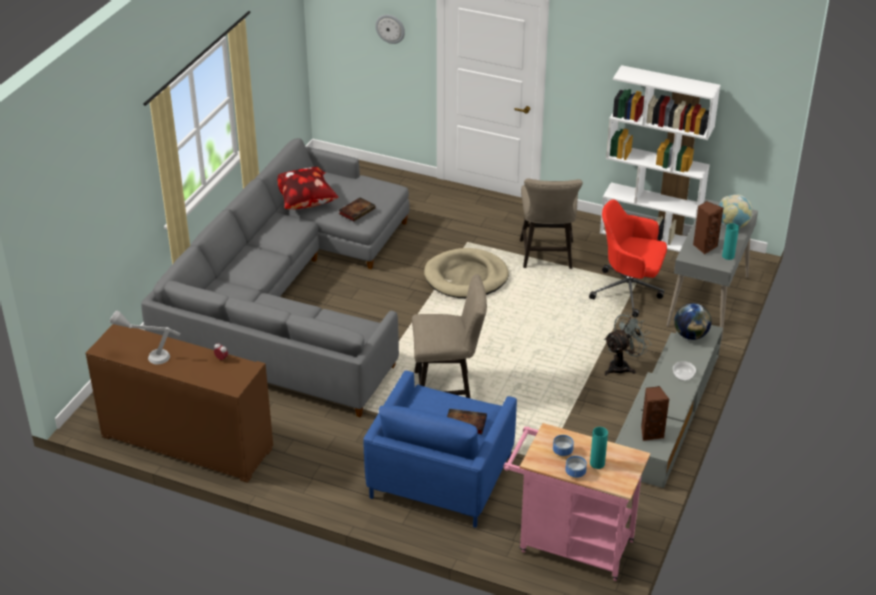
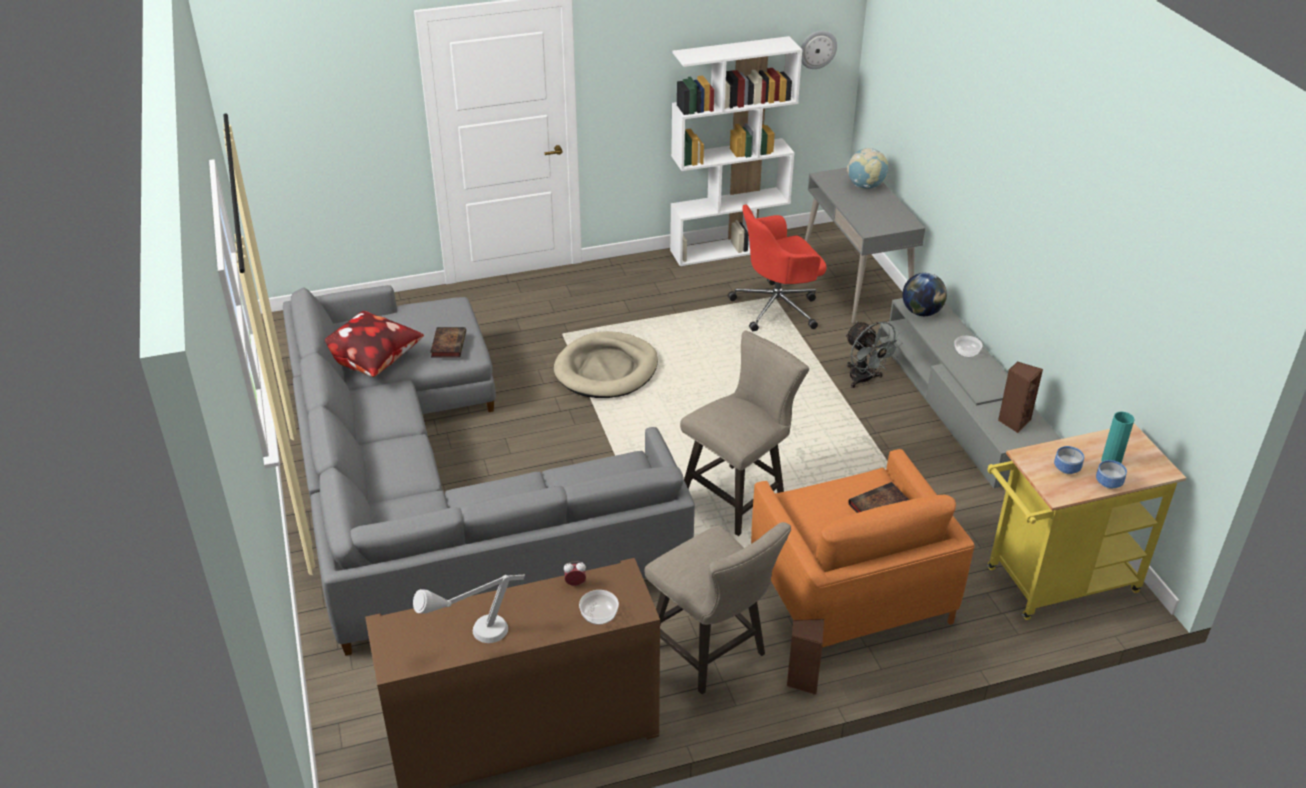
camera: 40 degrees left, 0 degrees up
blue armchair [363,371,517,528] -> orange armchair [751,449,975,648]
wall clock [375,15,405,44] -> wall clock moved to [801,31,837,69]
pink cart [503,423,651,581] -> yellow cart [986,423,1186,620]
beige stool [520,178,583,269] -> beige stool moved to [645,522,791,694]
grey fan [604,312,650,376] -> grey fan turned 135 degrees clockwise [845,321,902,388]
brown speaker [693,201,723,254] -> brown speaker moved to [787,619,824,695]
turquoise vase [722,223,739,260] -> none
none -> bowl [579,590,619,625]

